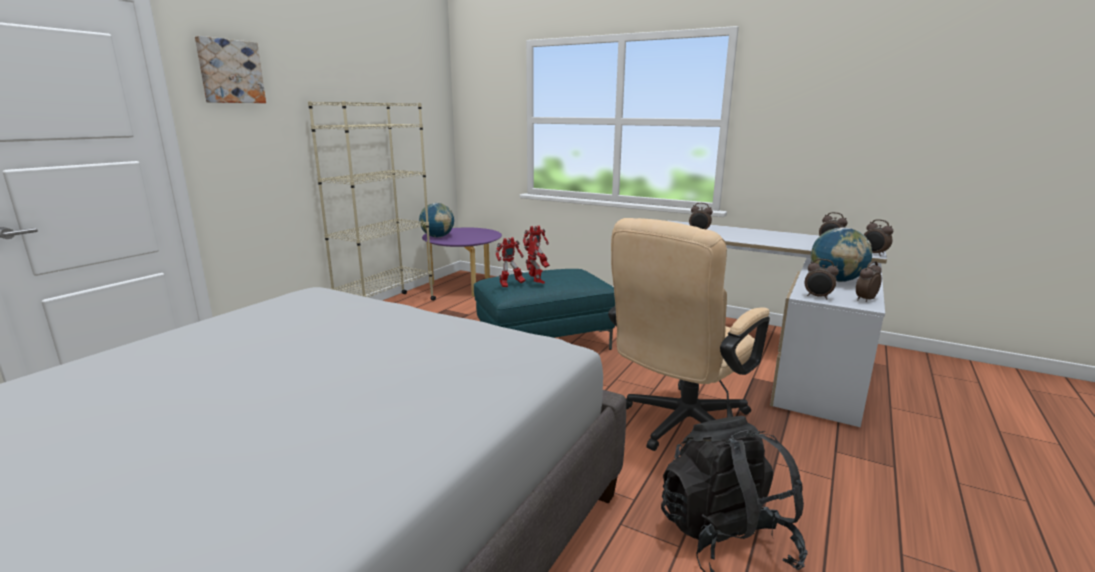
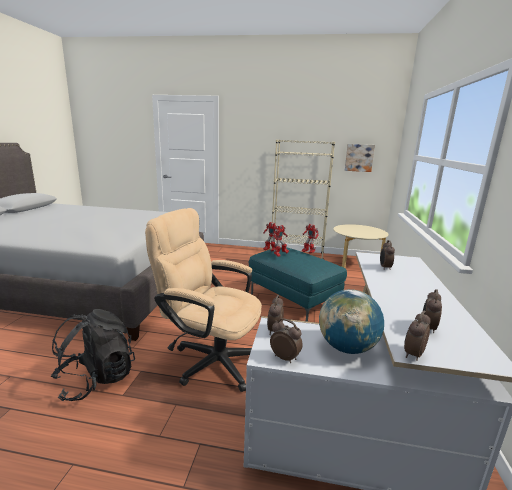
camera: 70 degrees right, 0 degrees up
picture [195,36,266,103] -> picture moved to [345,144,375,172]
globe [419,203,454,238] -> none
purple coffee table [422,228,502,297] -> beige coffee table [333,224,388,268]

